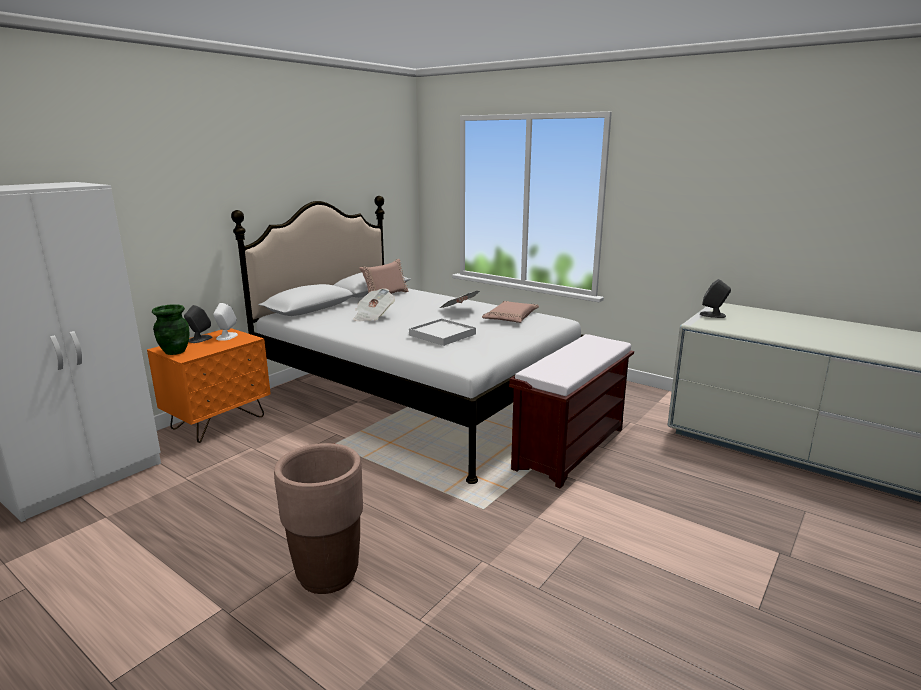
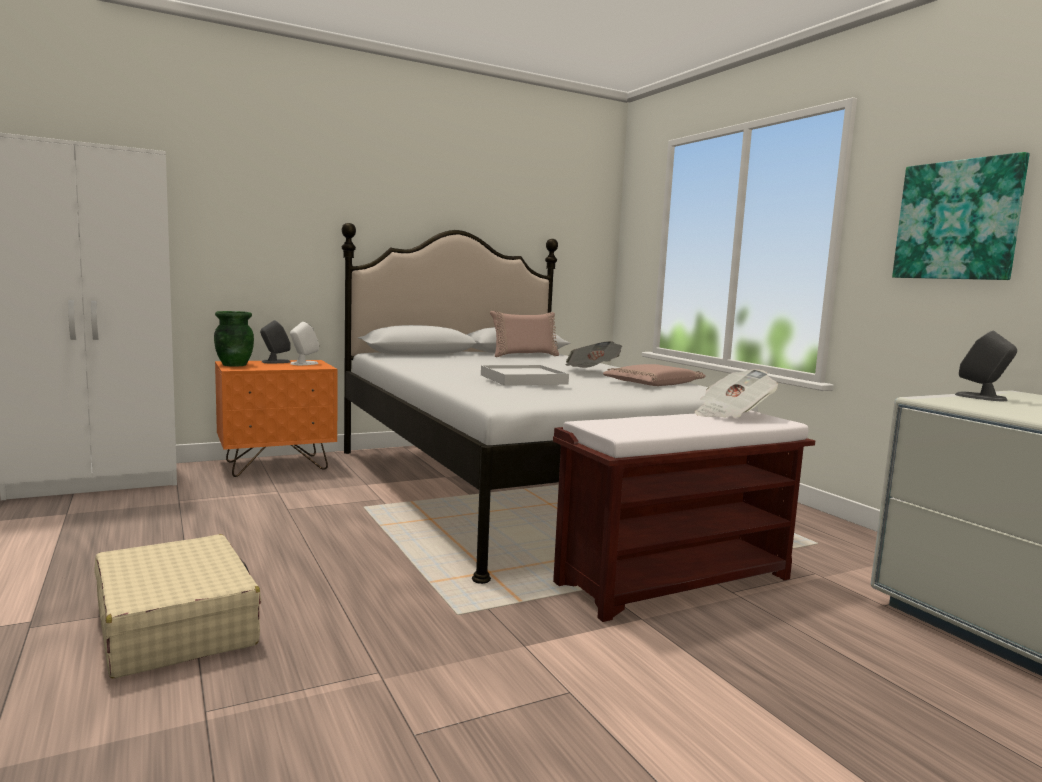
camera: 25 degrees right, 10 degrees down
brown planter [274,443,363,594] -> beige suitcase [94,534,261,678]
newspaper [353,288,395,322] -> newspaper moved to [694,369,778,418]
none -> picture [892,152,1030,280]

